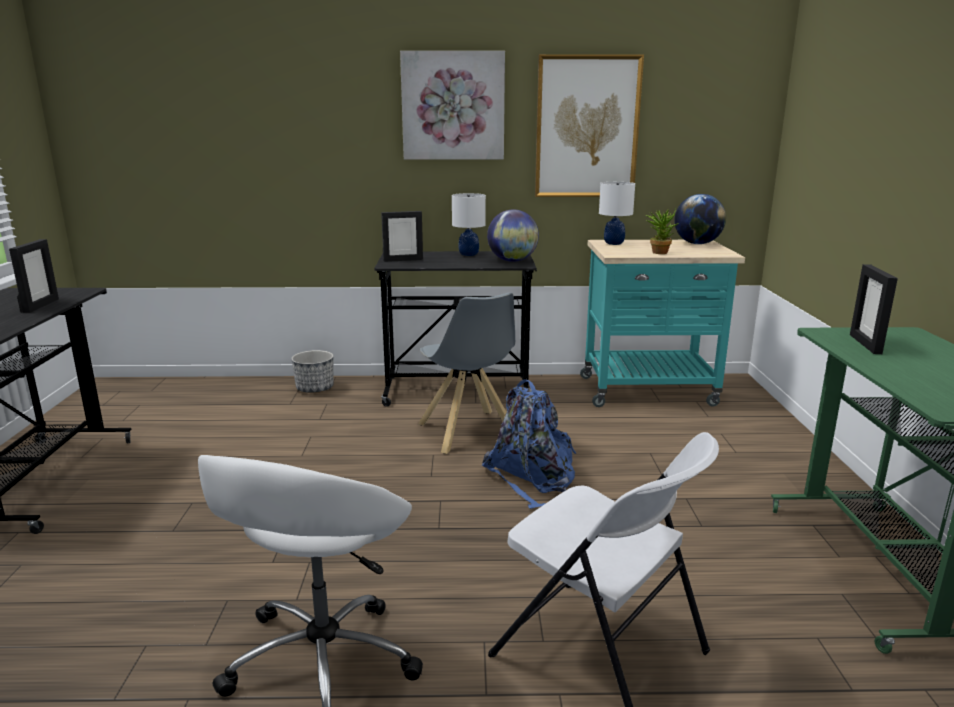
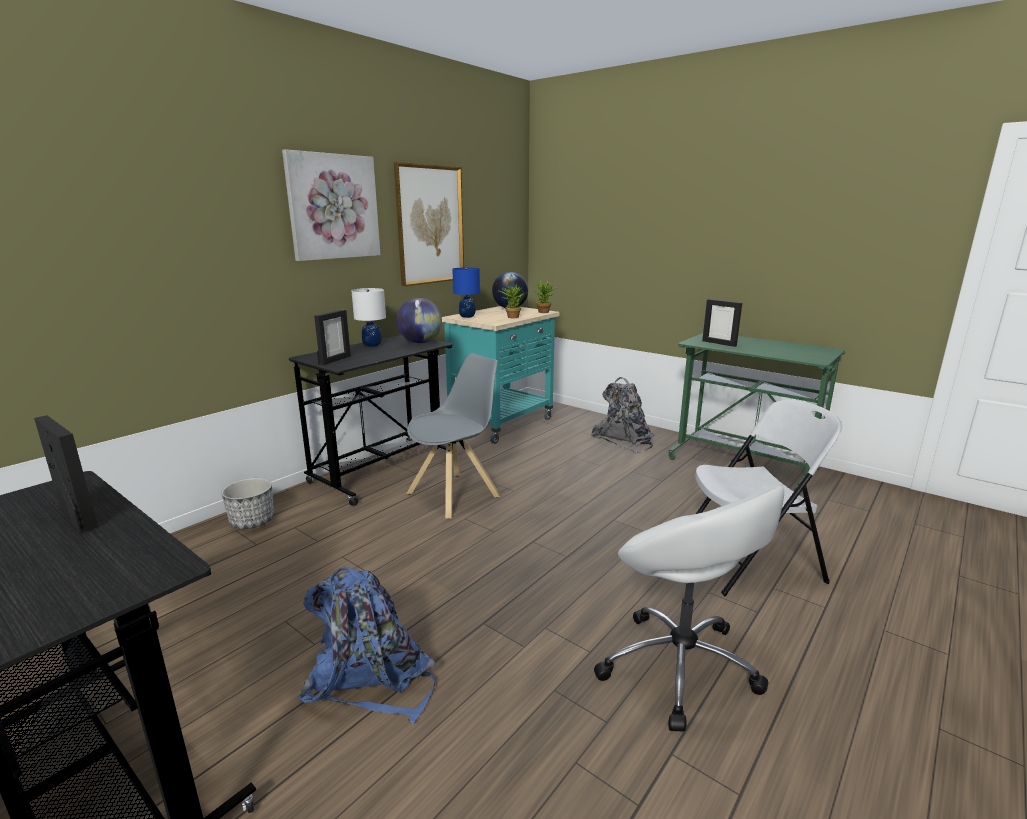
camera: 50 degrees left, 0 degrees up
grey chair [418,292,515,454] -> grey chair turned 60 degrees counterclockwise [406,353,501,519]
blue backpack [482,379,576,509] -> blue backpack moved to [298,567,435,723]
white table lamp [599,182,635,245] -> blue table lamp [452,267,480,318]
none -> potted plant [533,281,558,313]
none -> grey backpack [591,377,654,453]

